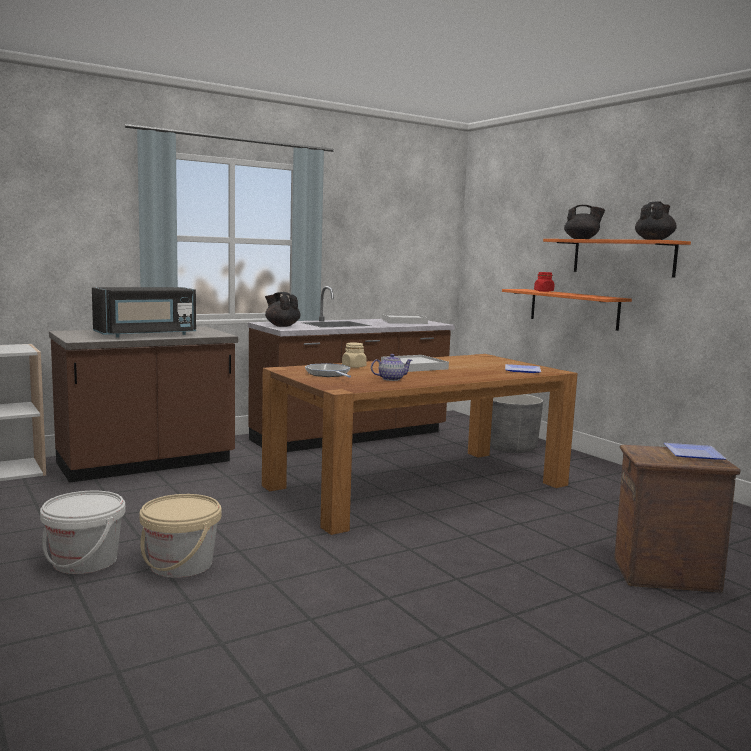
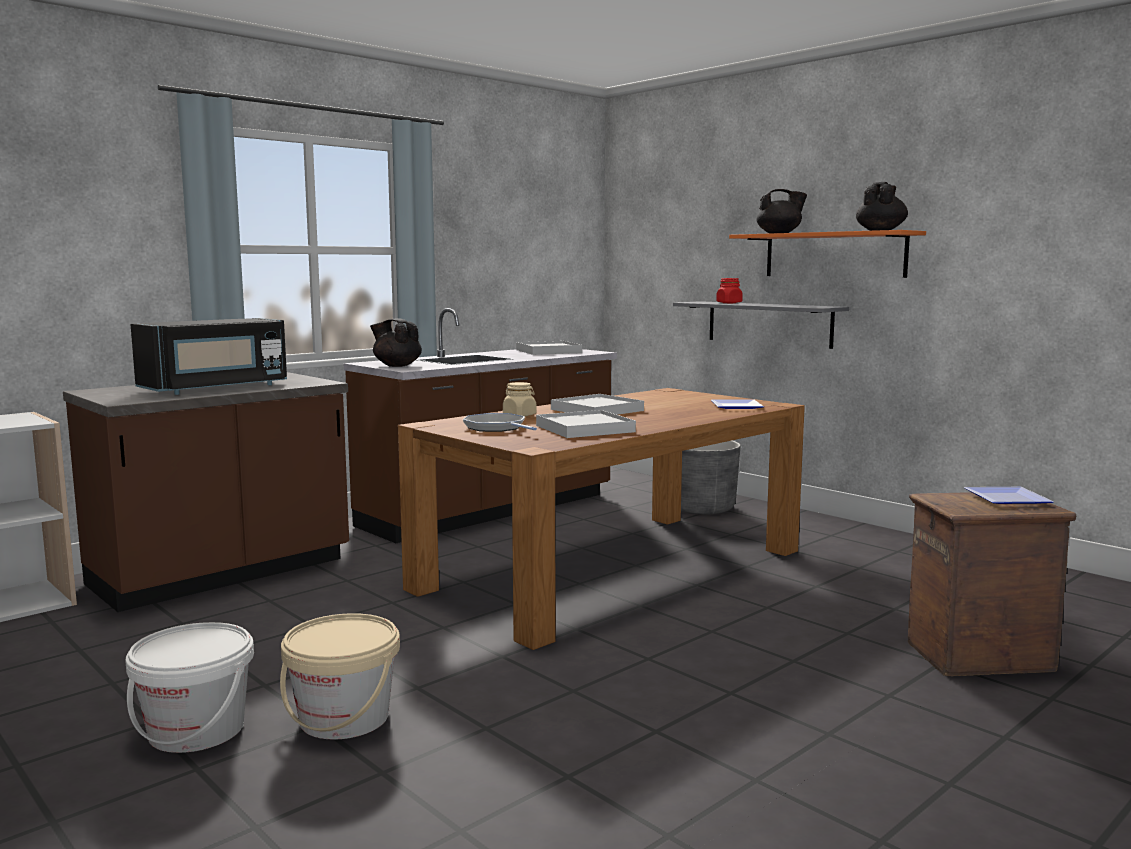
camera: 10 degrees left, 0 degrees up
teapot [371,354,412,381] -> white tray [536,410,636,438]
orange shelf [502,289,632,331] -> grey shelf [673,301,849,349]

